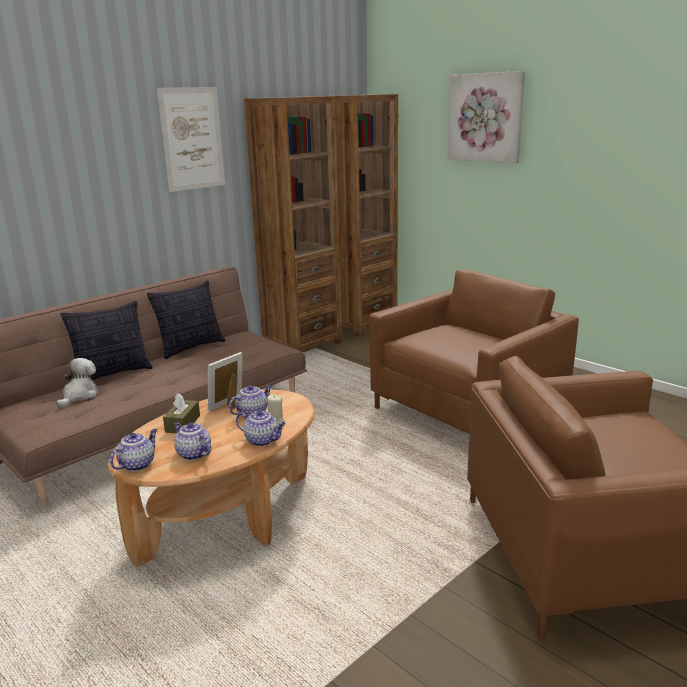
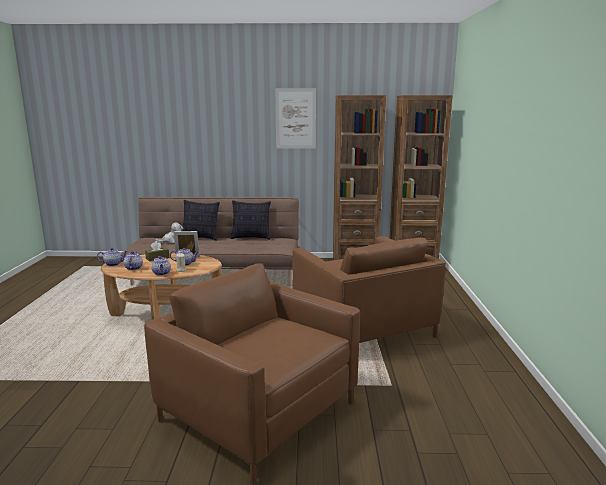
camera: 45 degrees right, 5 degrees down
brown armchair [370,270,579,434] -> brown armchair turned 60 degrees clockwise [292,236,446,343]
picture [447,71,525,163] -> none

